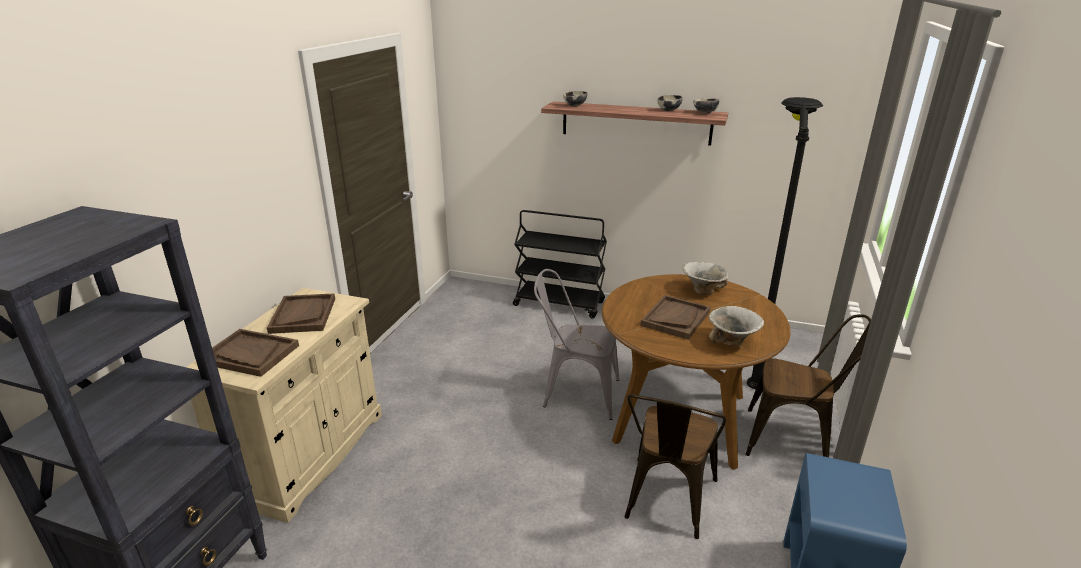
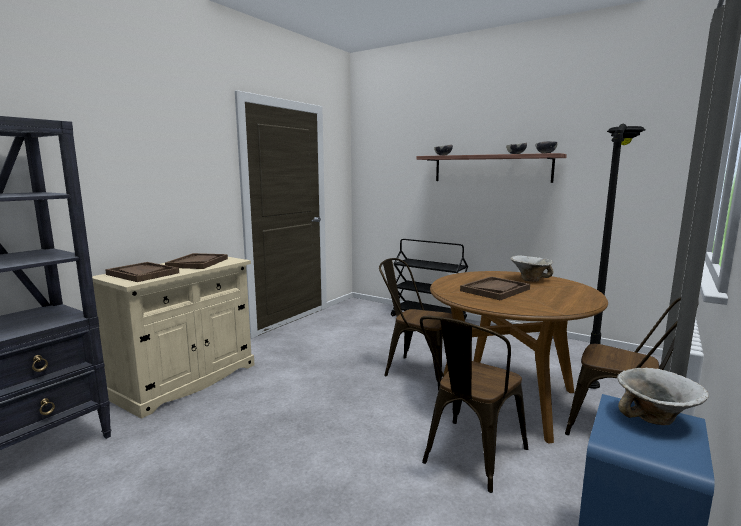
camera: 15 degrees right, 15 degrees down
grey chair [534,269,619,420] -> brown chair [379,258,452,391]
bowl [709,306,764,346] -> bowl moved to [617,368,709,425]

